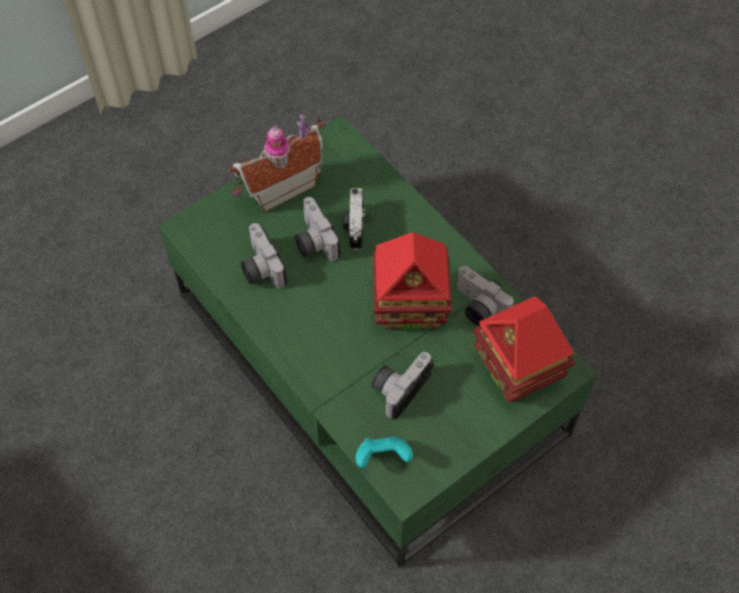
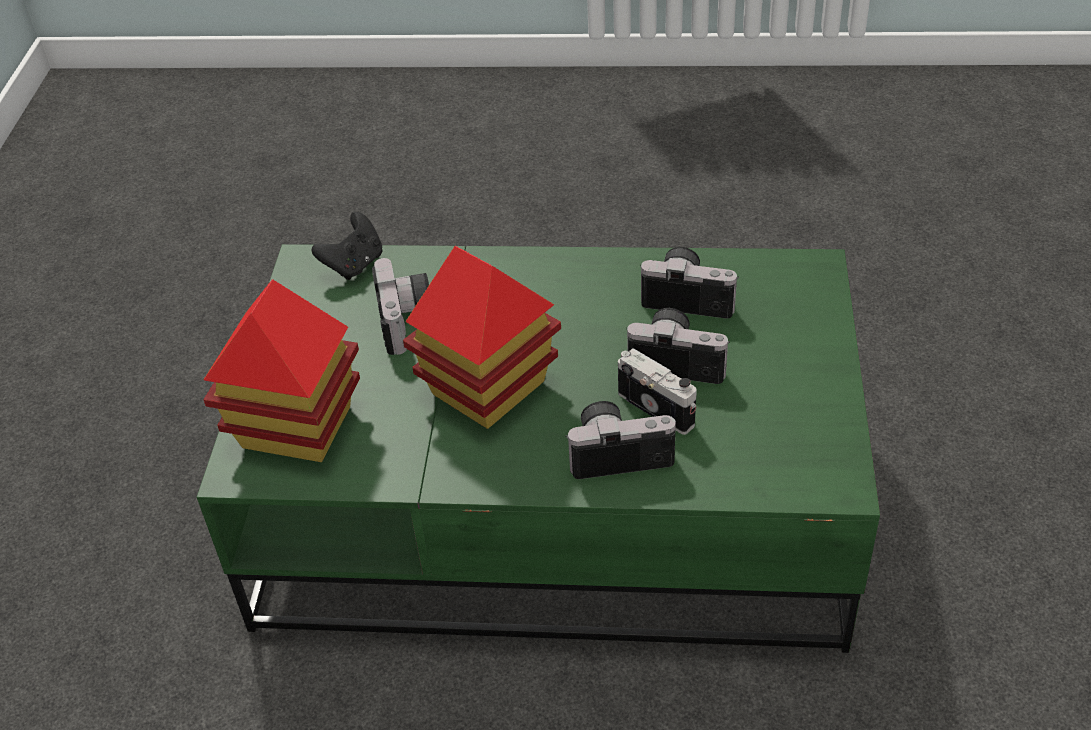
camera: 135 degrees right, 15 degrees down
toy house [229,114,324,213] -> none
turquoise game controller [356,437,413,468] -> black game controller [312,212,382,280]
camera [457,266,515,326] -> camera moved to [565,401,676,479]

